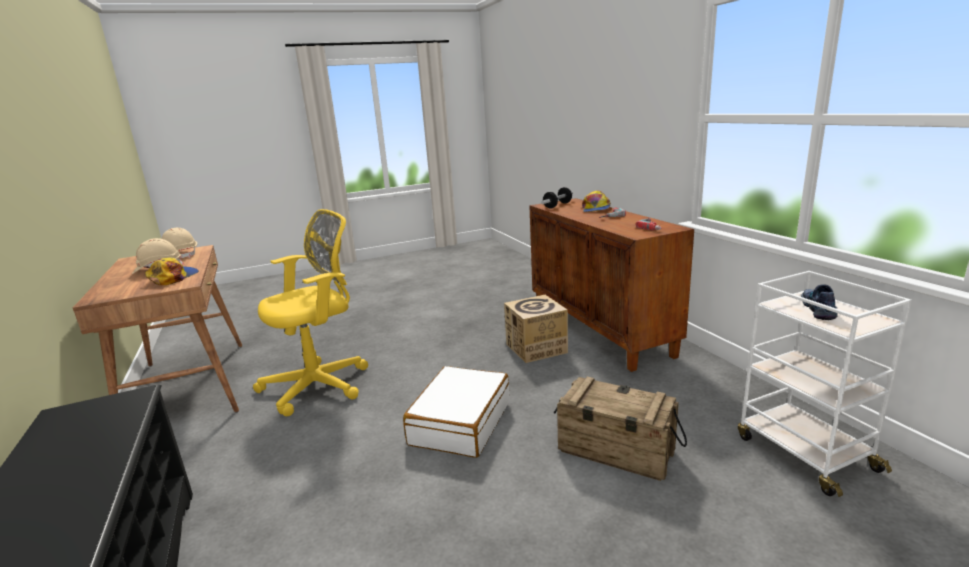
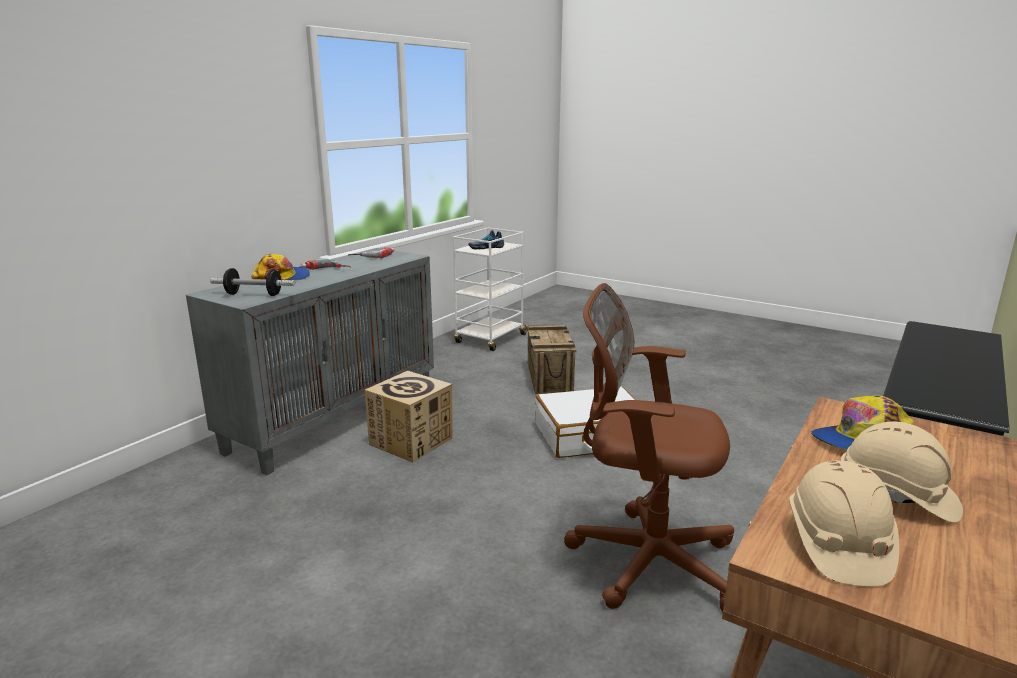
camera: 125 degrees left, 0 degrees up
yellow office chair [253,209,368,416] -> brown office chair [564,283,734,613]
brown cabinet [529,198,694,372] -> grey cabinet [186,248,434,475]

